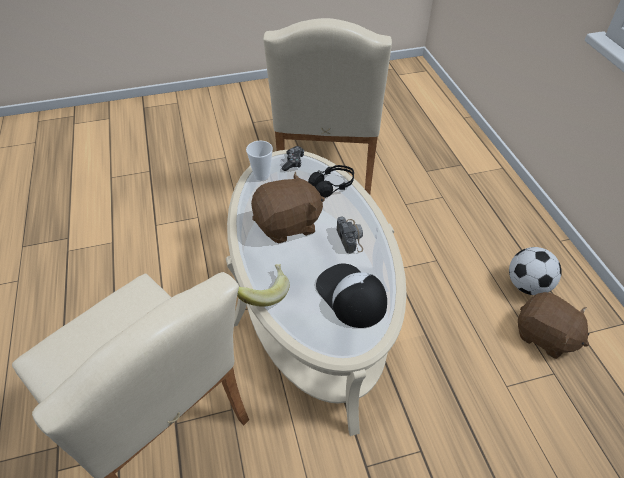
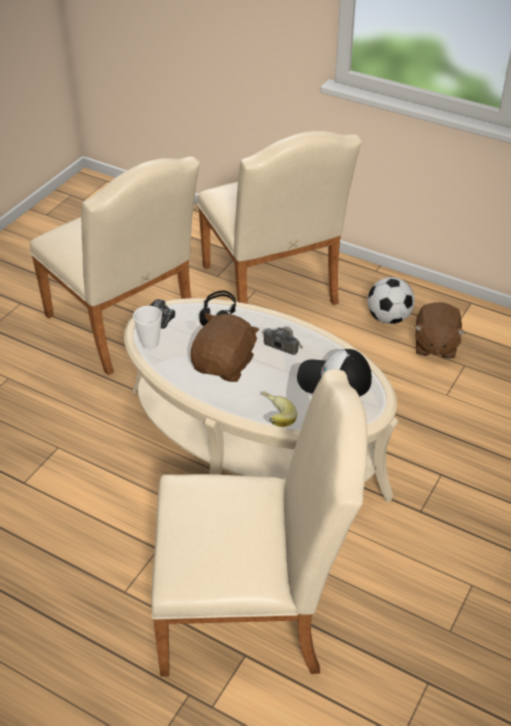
camera: 45 degrees left, 5 degrees down
brown plush toy [518,292,589,359] -> brown plush toy turned 105 degrees clockwise [414,302,465,359]
none -> beige chair [197,131,362,305]

